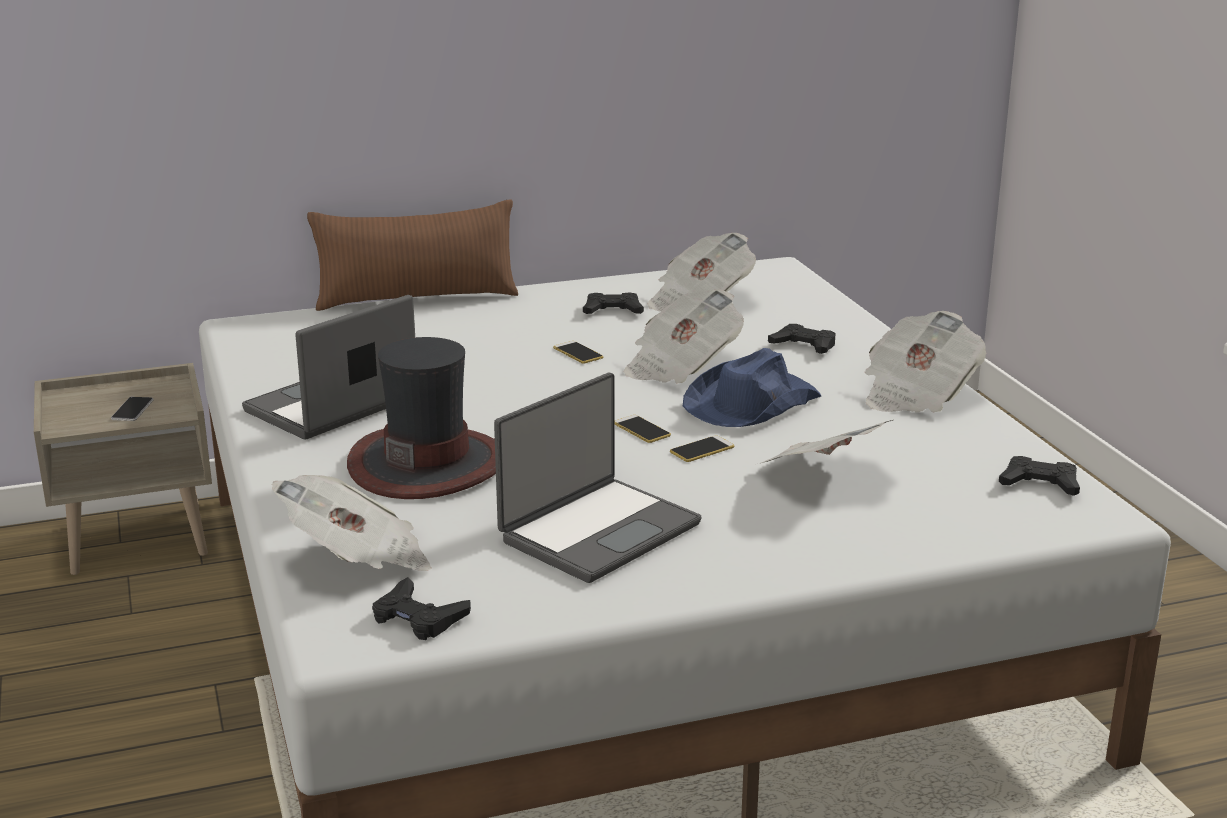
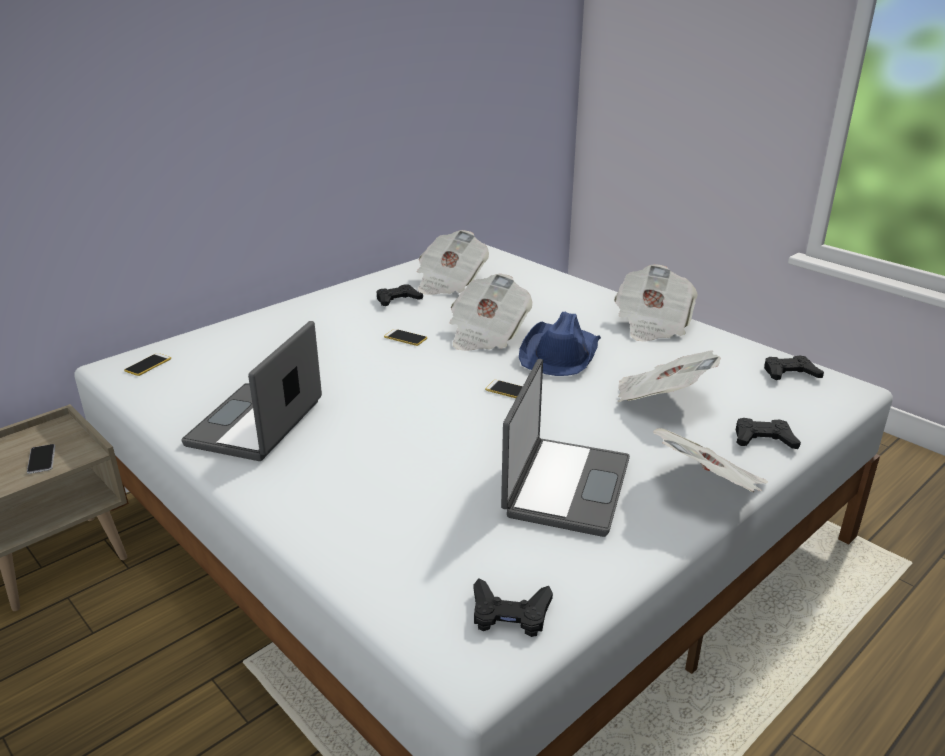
camera: 25 degrees left, 5 degrees up
newspaper [272,475,432,571] -> newspaper moved to [653,428,768,492]
brown pillow [307,199,518,311] -> none
hat [347,337,496,499] -> none
phone [670,435,734,462] -> phone moved to [124,353,171,376]
black game controller [768,324,835,354] -> black game controller moved to [736,418,801,449]

